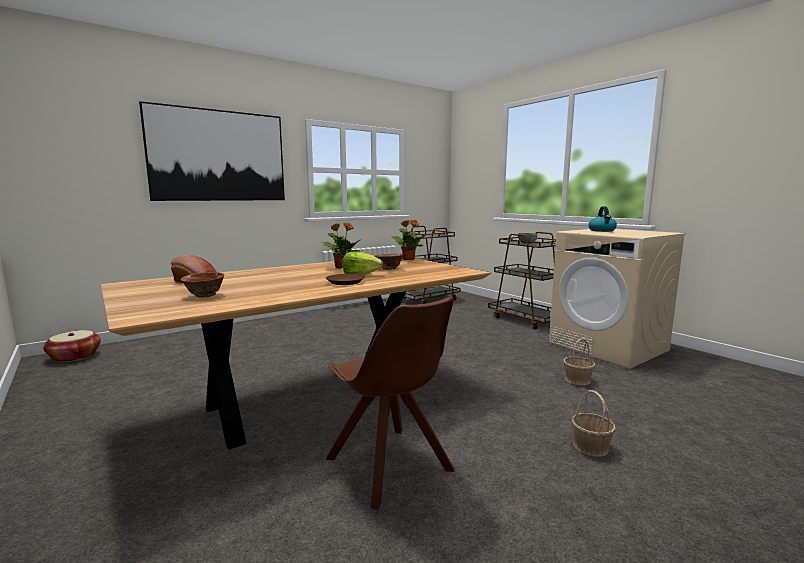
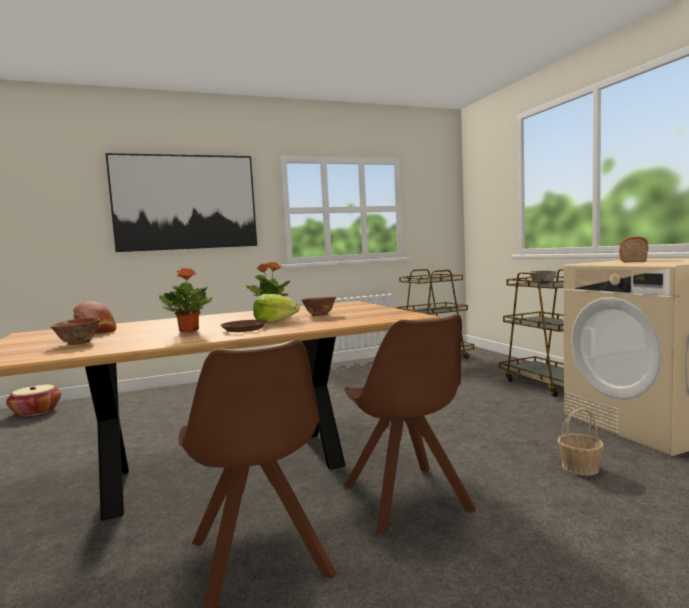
camera: 15 degrees right, 5 degrees down
potted plant [392,220,426,260] -> potted plant moved to [159,268,212,332]
basket [572,390,616,457] -> none
kettle [589,206,617,232] -> bread [619,236,649,262]
none -> brown chair [343,314,476,535]

